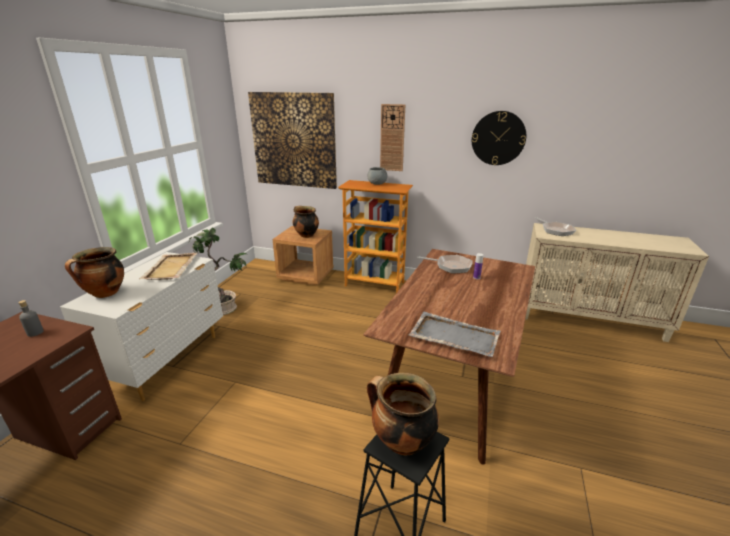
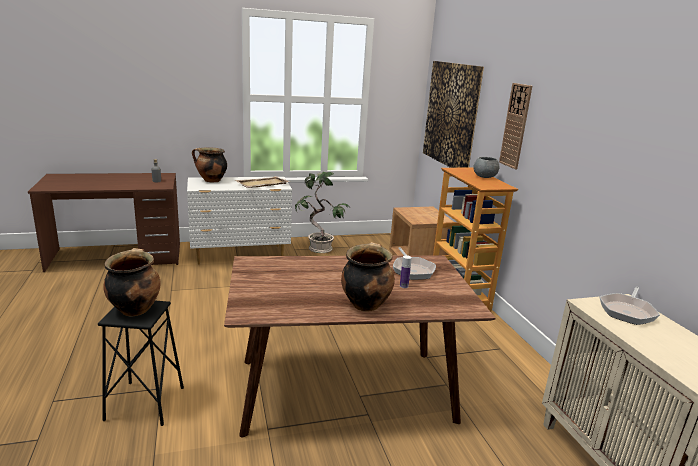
camera: 55 degrees right, 5 degrees down
cooking pot [292,206,319,238] -> cooking pot moved to [341,242,395,311]
grey tray [409,312,501,357] -> none
wall clock [472,111,526,165] -> none

